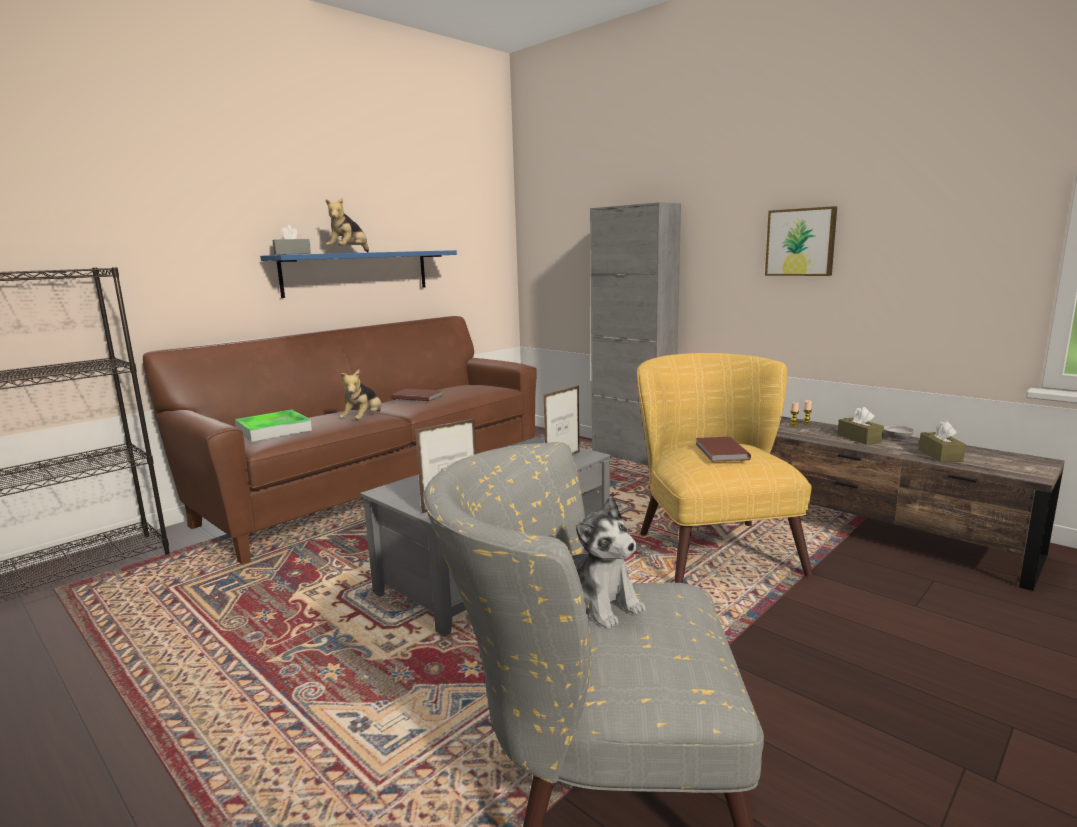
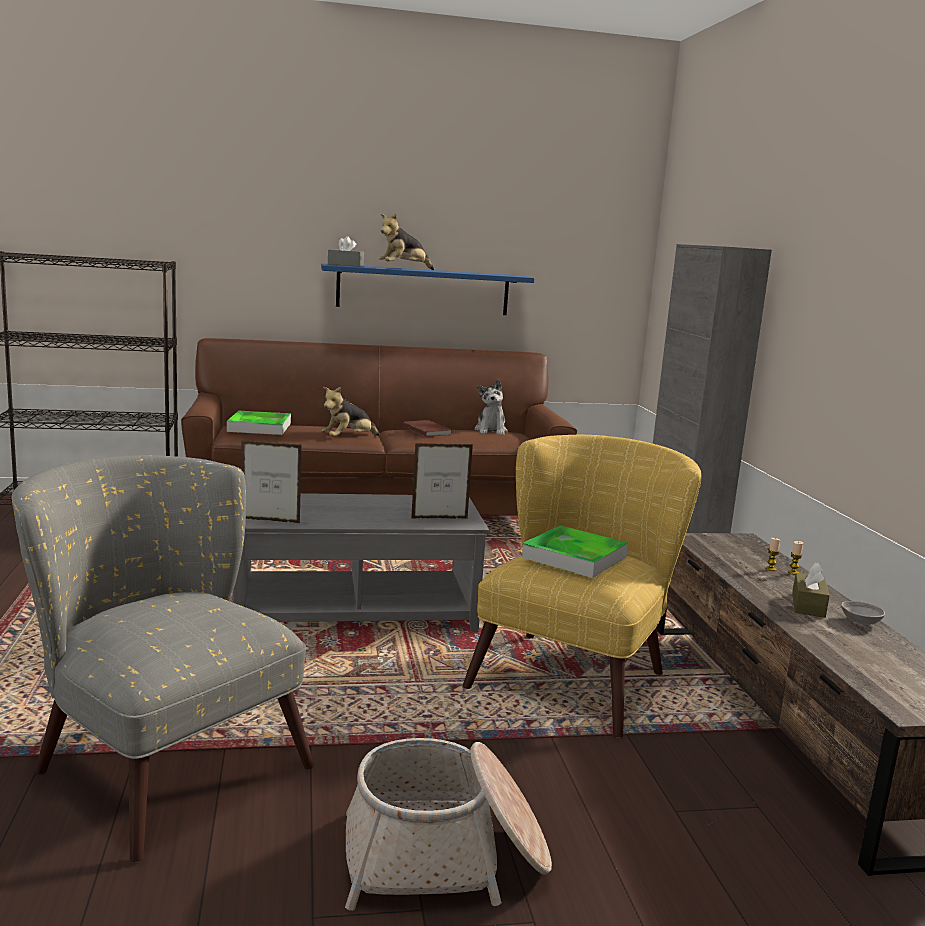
camera: 35 degrees right, 0 degrees up
plush toy [572,496,645,629] -> plush toy moved to [474,379,508,435]
brown book [696,437,751,462] -> tray [522,525,628,578]
picture [765,206,837,276] -> none
brown tissue box [919,421,966,462] -> none
none -> basket [345,738,552,911]

